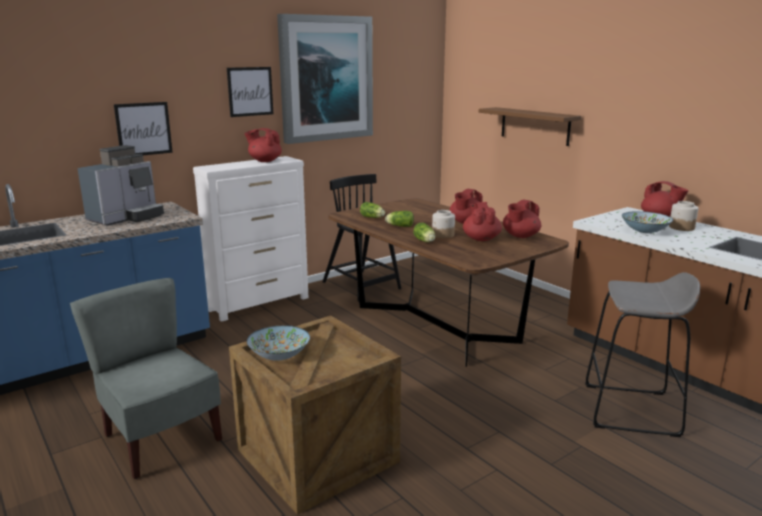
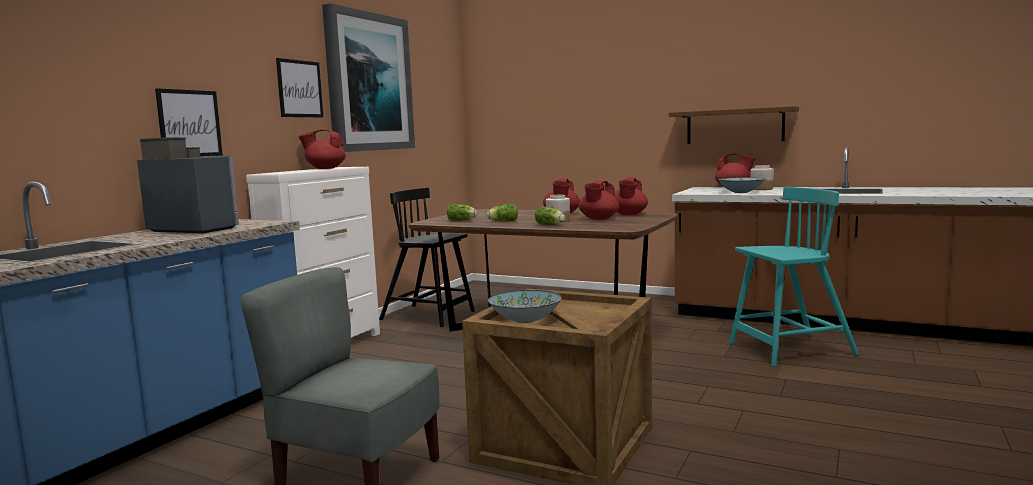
camera: 25 degrees left, 10 degrees down
coffee machine [77,145,164,226] -> coffee machine turned 75 degrees counterclockwise [137,137,239,233]
red teapot [463,202,502,241] -> red teapot turned 120 degrees counterclockwise [579,180,619,220]
brown shelf [479,107,582,146] -> brown shelf moved to [669,106,799,144]
grey stool [585,272,700,437] -> turquoise chair [729,187,859,367]

